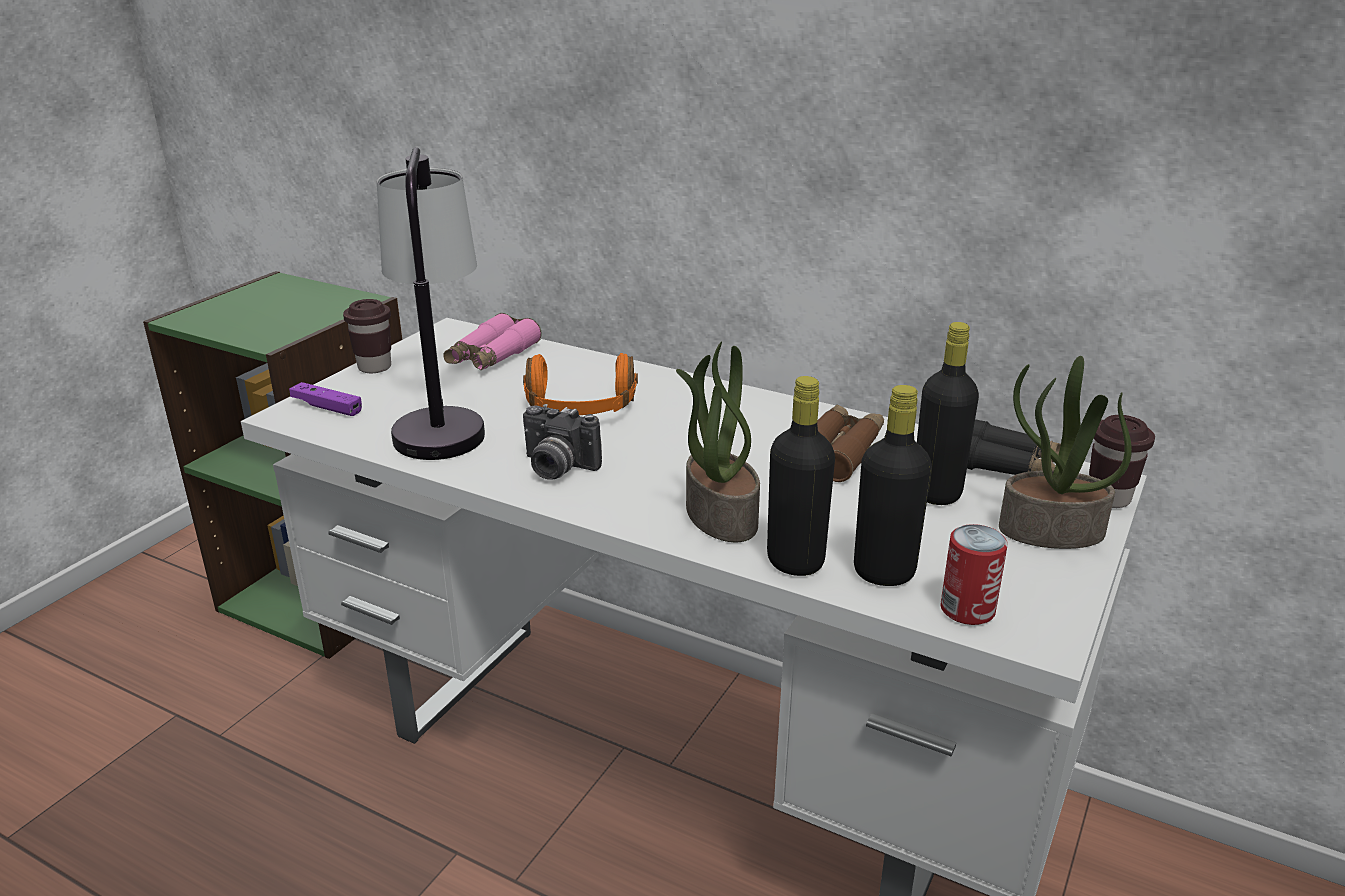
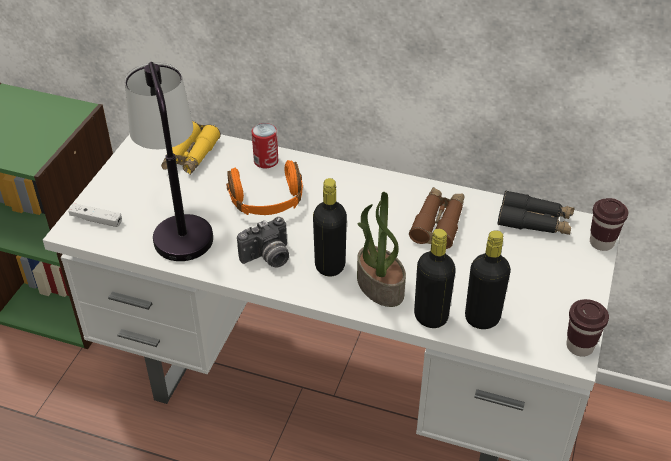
camera: 10 degrees left, 15 degrees up
purple game controller [289,382,362,416] -> white game controller [68,203,122,227]
brown cup [343,299,391,373] -> brown cup moved to [566,299,609,357]
pink binoculars [443,313,542,370] -> yellow binoculars [161,121,221,175]
camera [523,404,602,480] -> camera turned 45 degrees counterclockwise [237,217,289,268]
black bottle [917,322,979,505] -> black bottle moved to [313,178,347,277]
can [941,524,1008,625] -> can moved to [252,123,278,169]
potted plant [999,356,1132,549] -> none

